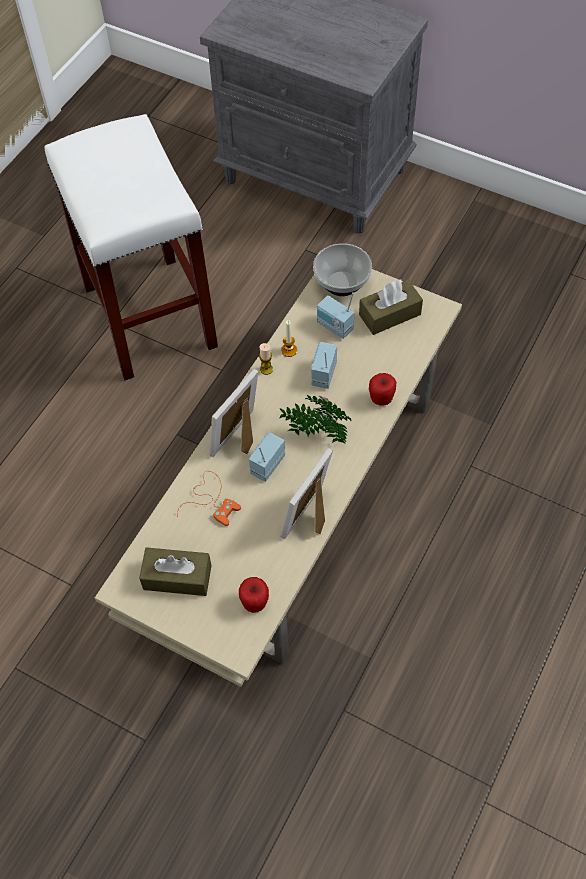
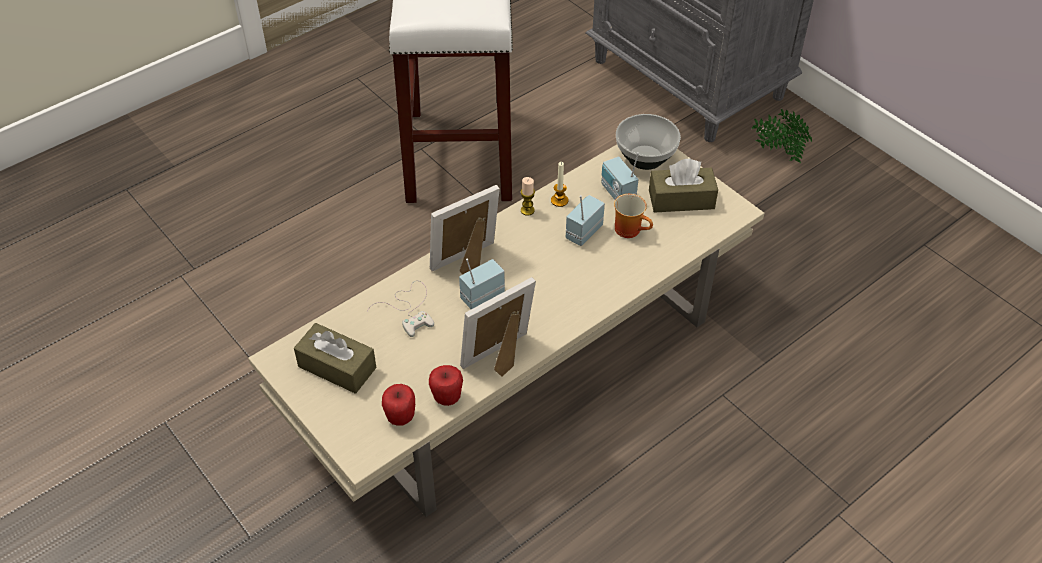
camera: 20 degrees right, 10 degrees down
orange game controller [177,471,241,526] -> white game controller [367,281,434,337]
potted plant [279,395,352,444] -> potted plant moved to [751,108,812,163]
apple [369,373,396,406] -> apple moved to [429,365,463,406]
none -> mug [614,194,653,238]

